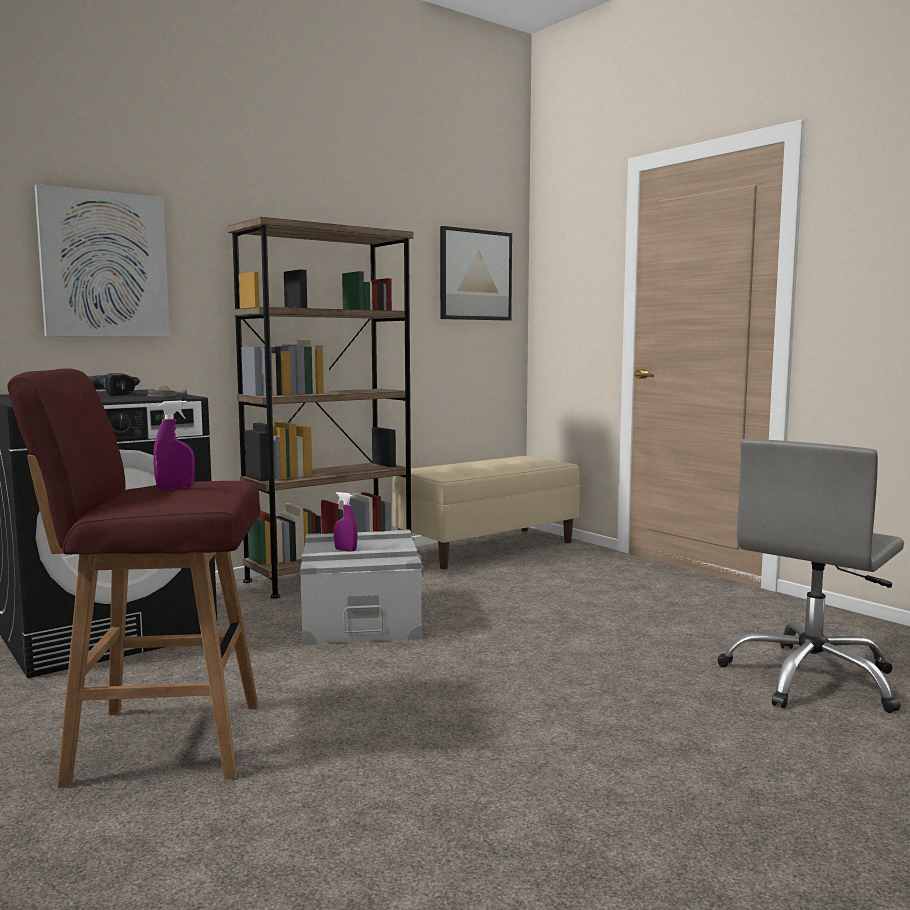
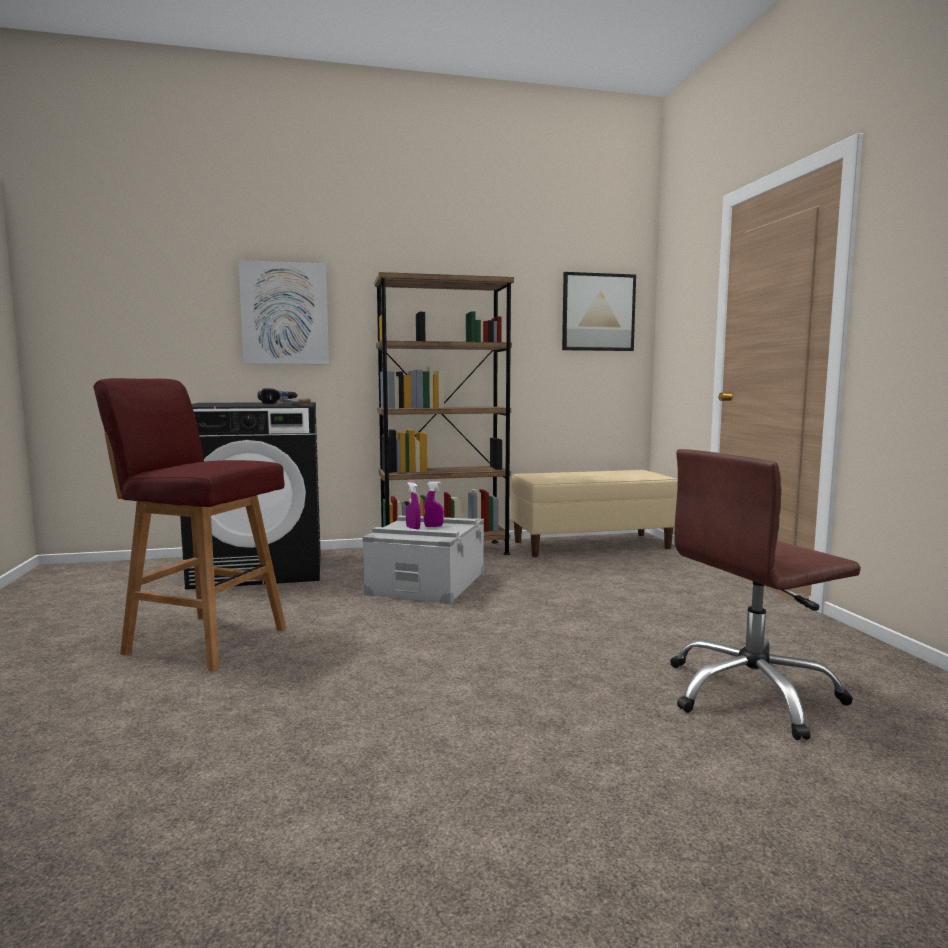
camera: 25 degrees right, 0 degrees up
purple spray bottle [153,400,195,490] -> purple spray bottle moved to [423,481,444,527]
grey office chair [717,439,904,713] -> brown office chair [670,449,861,740]

